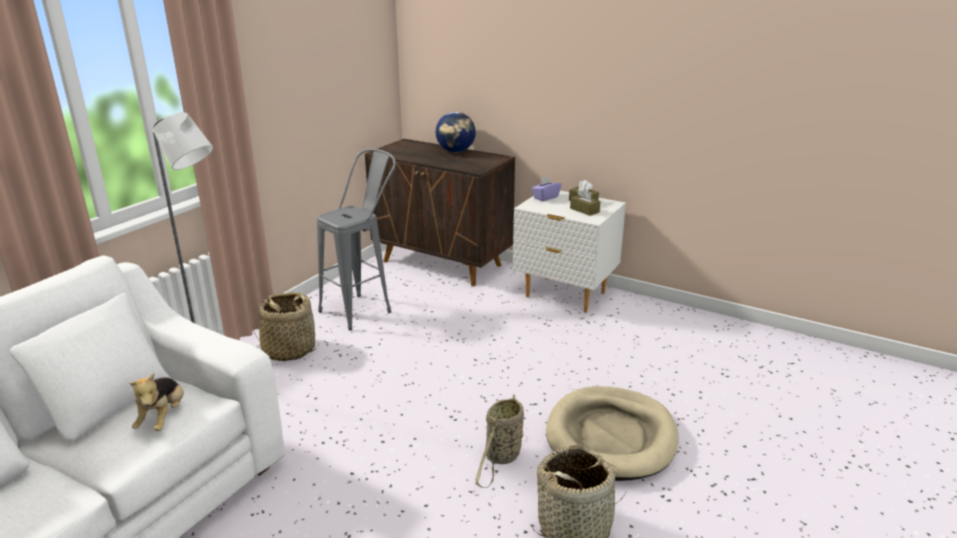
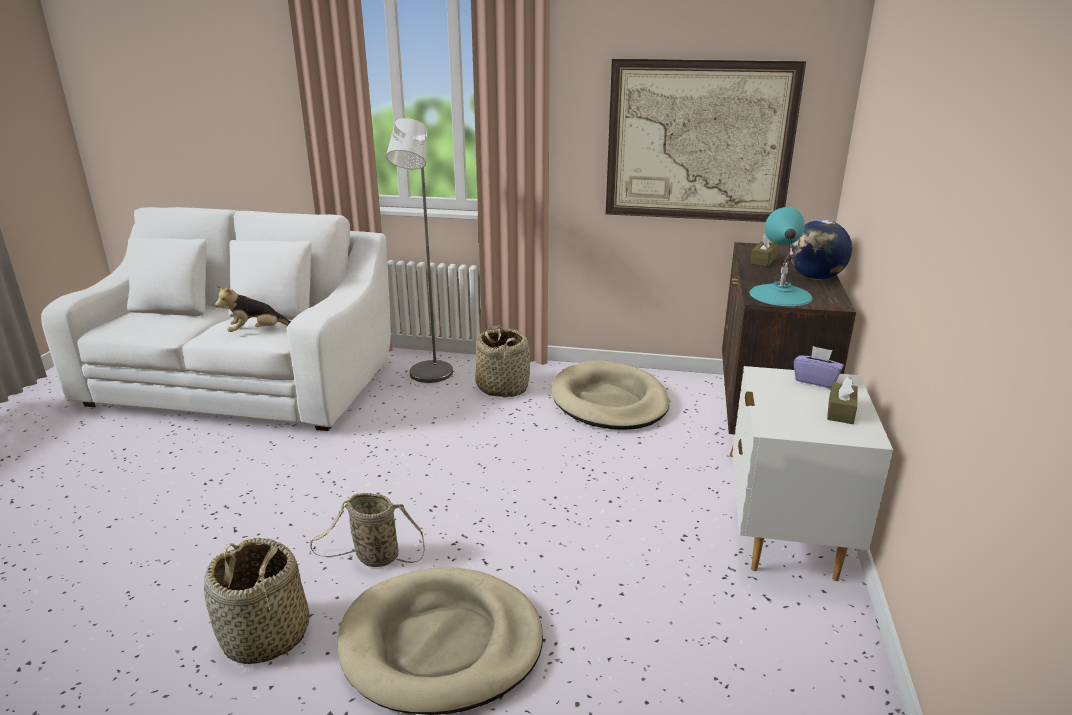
camera: 70 degrees right, 0 degrees up
grey stool [317,149,396,330] -> beige dog bed [551,360,669,430]
brown tissue box [570,189,600,216] -> brown tissue box moved to [750,233,778,267]
none -> picture [606,59,806,222]
none -> turquoise table lamp [750,207,813,306]

